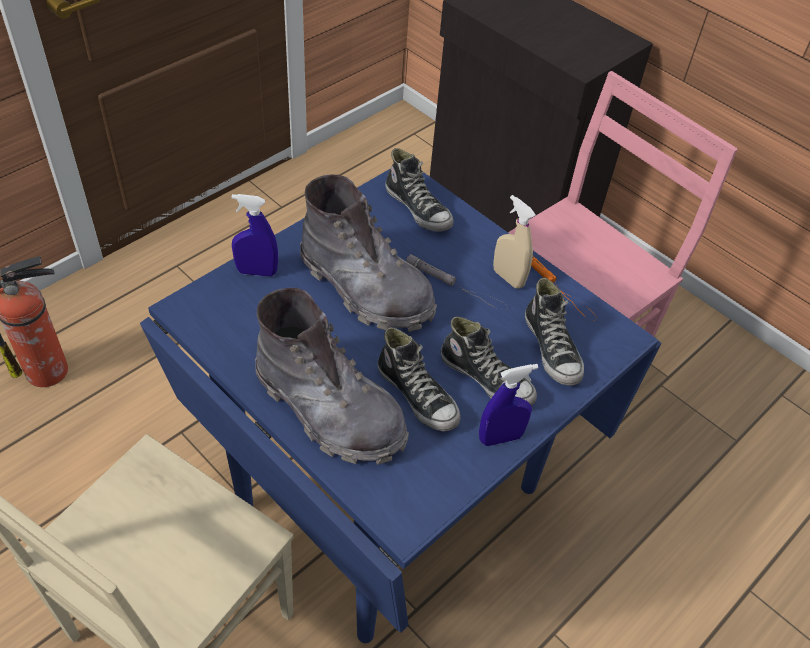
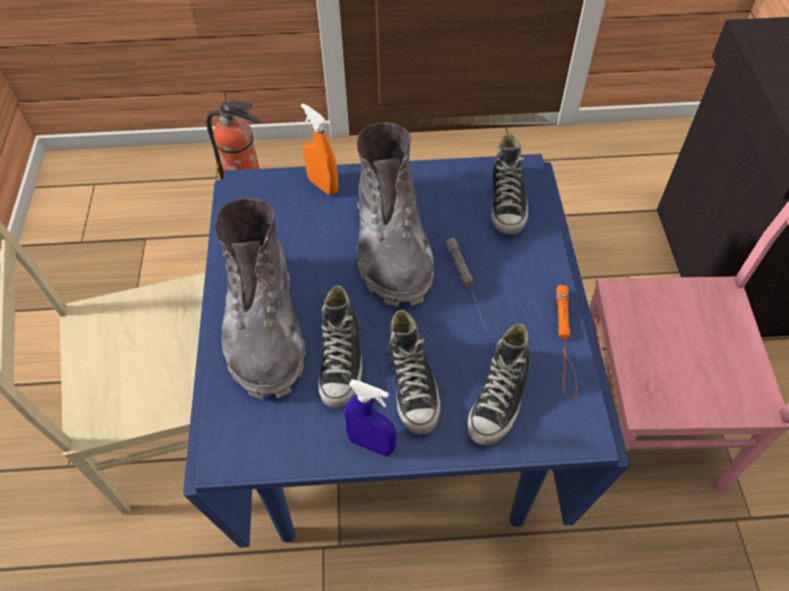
camera: 45 degrees right, 5 degrees up
blue spray bottle [231,194,278,277] -> orange spray bottle [301,103,338,195]
beige spray bottle [493,195,536,289] -> none

